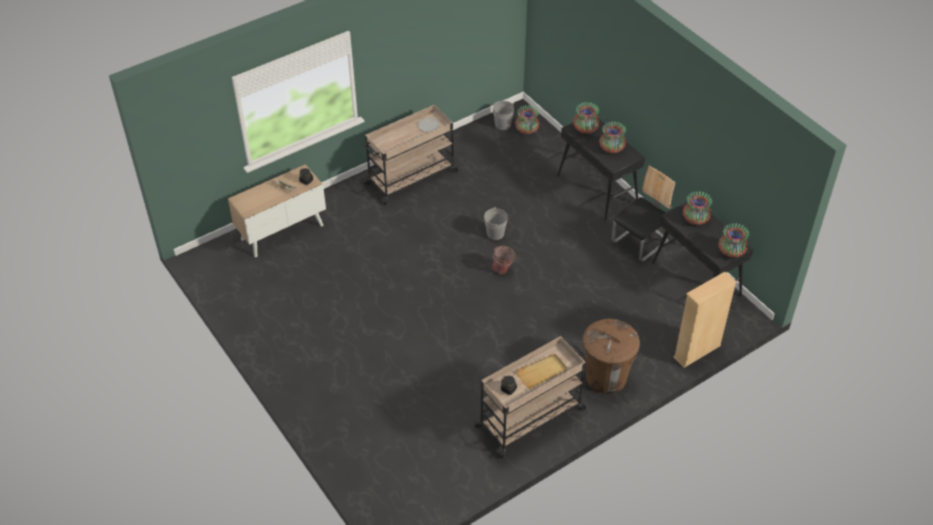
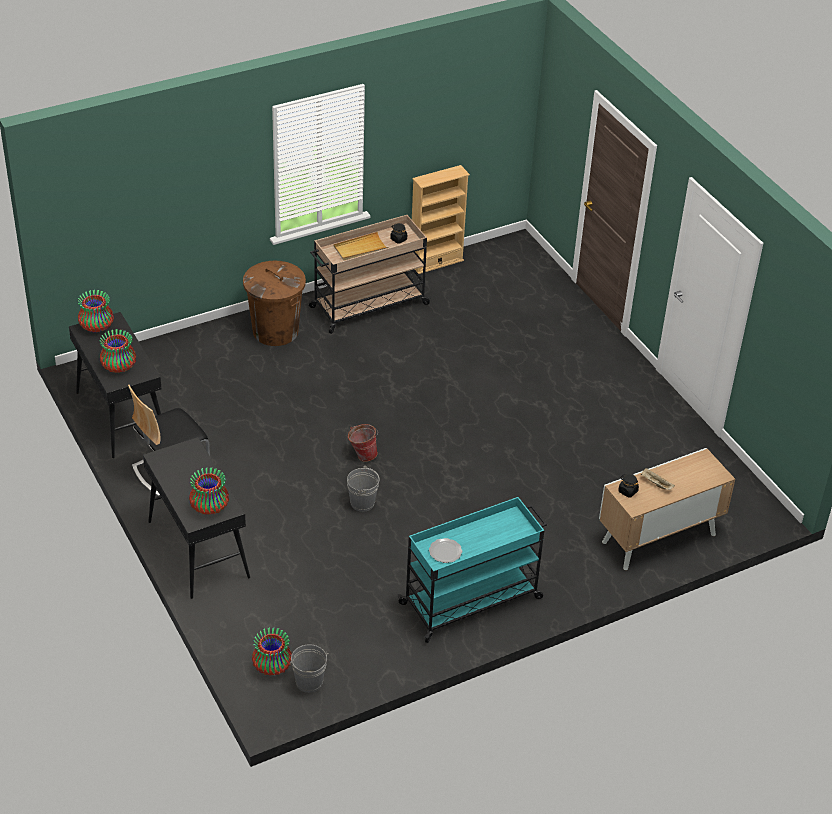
camera: 175 degrees left, 5 degrees down
beige cart [363,105,459,205] -> turquoise cart [397,497,547,643]
vase [599,121,626,153] -> none
beige bookcase [673,272,737,368] -> beige bookcase moved to [412,165,470,274]

